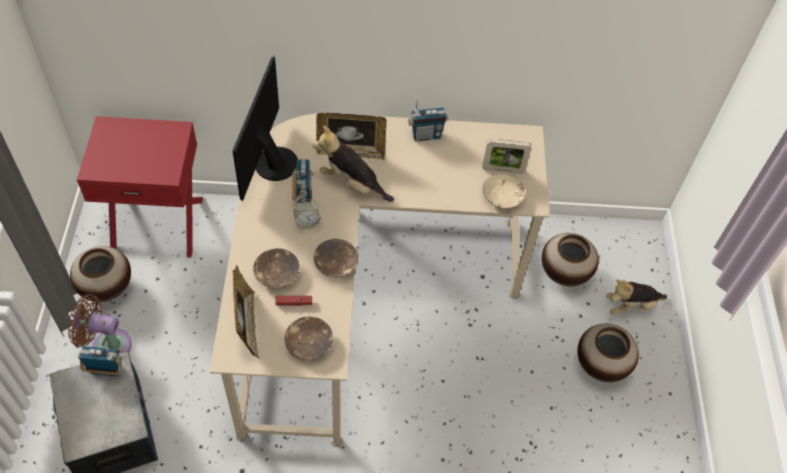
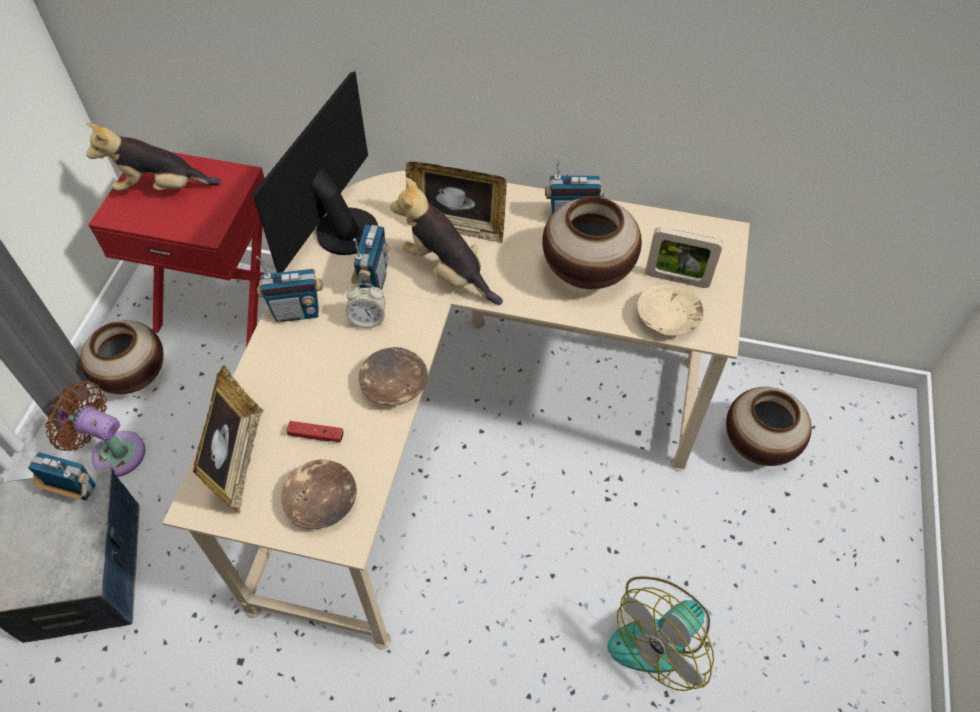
camera: 15 degrees right, 0 degrees up
brown bowl [253,248,300,288] -> none
vase [577,324,639,382] -> vase moved to [542,196,642,289]
plush toy [606,280,667,315] -> plush toy moved to [86,123,222,191]
none -> radio [256,256,323,322]
none -> fan [608,576,714,691]

